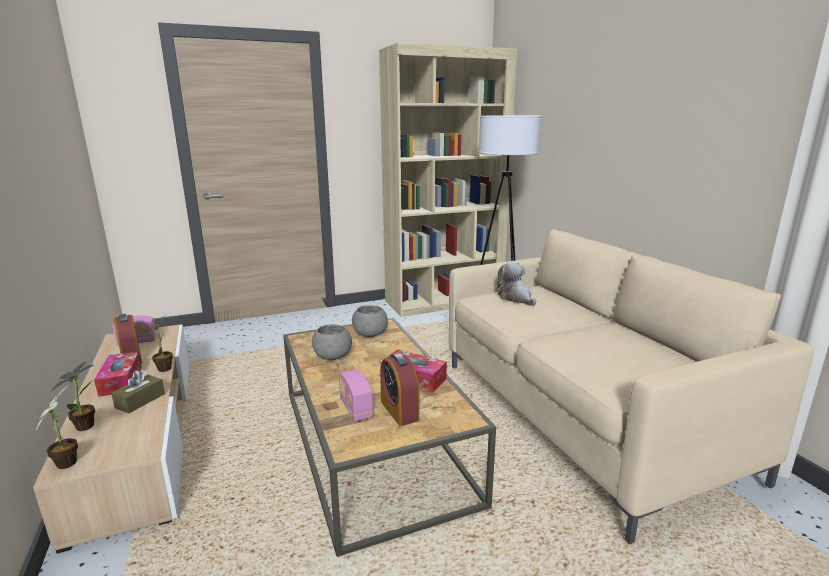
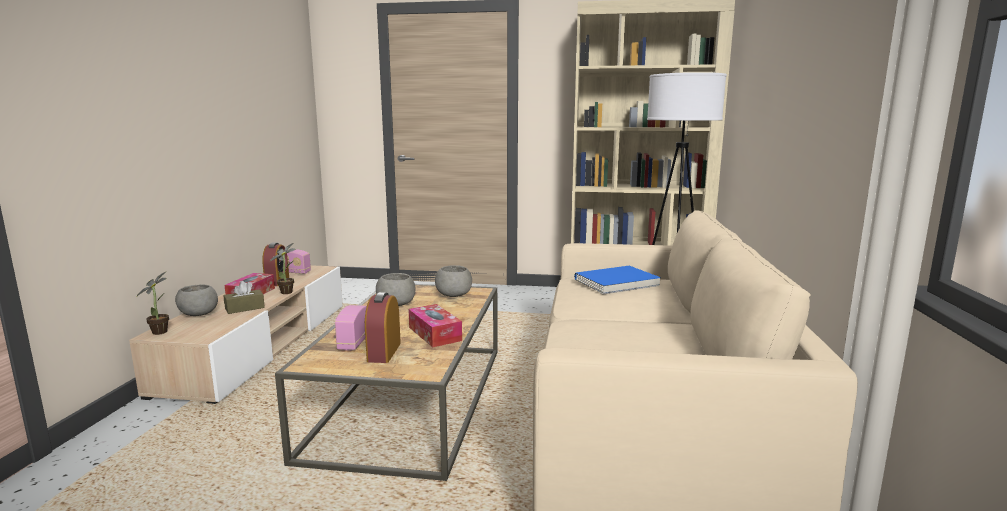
camera: 30 degrees right, 5 degrees down
potted plant [51,361,95,431] -> grey bowl [175,284,218,316]
plush toy [497,262,536,306] -> blue book [574,266,661,294]

